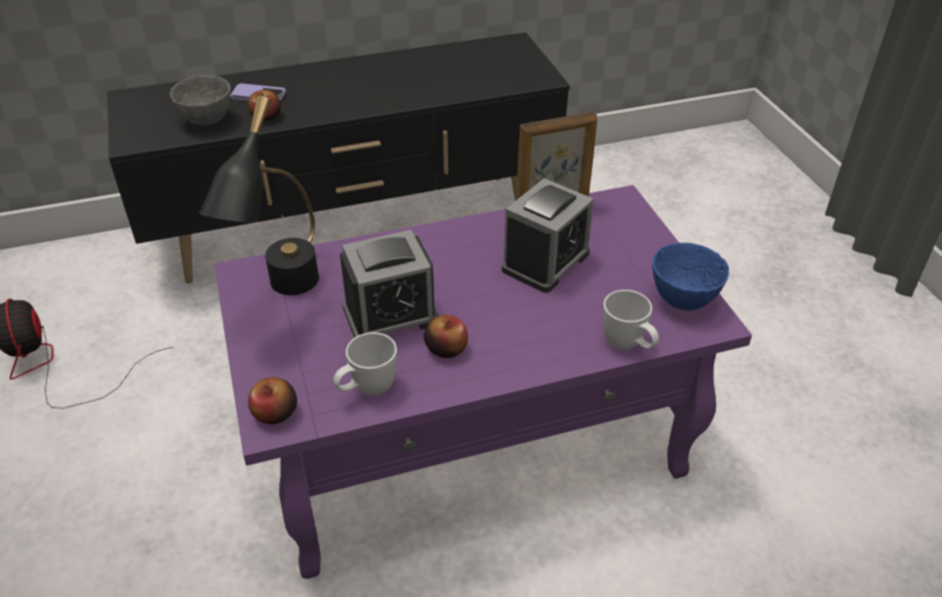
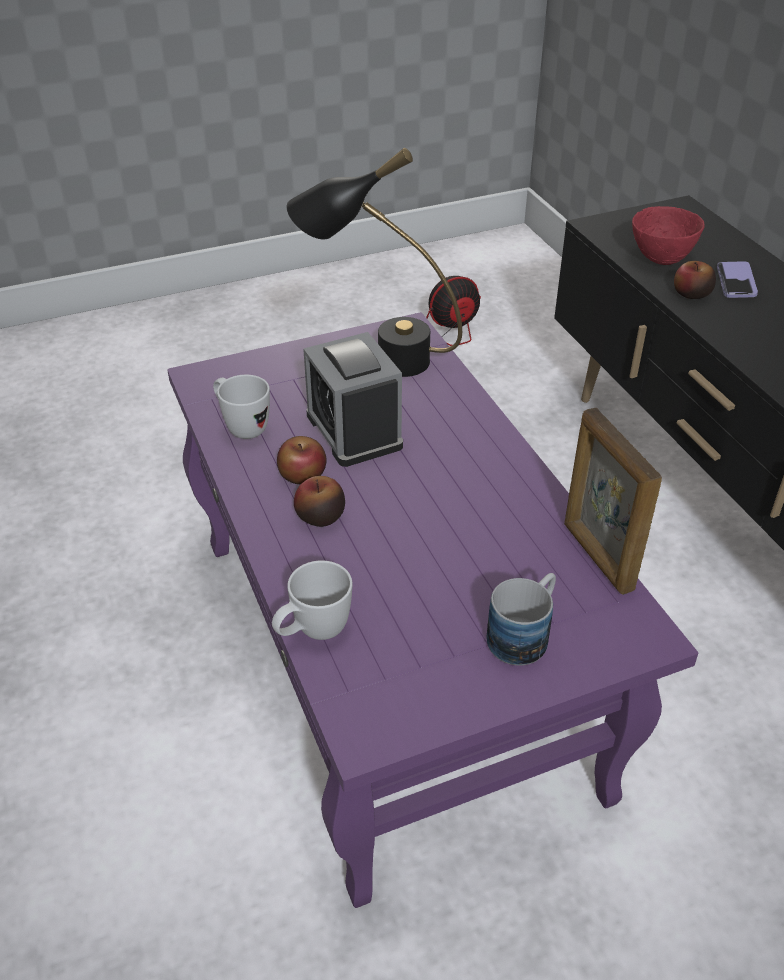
camera: 85 degrees right, 0 degrees up
grey bowl [170,75,231,125] -> red bowl [632,206,705,265]
apple [248,377,297,424] -> apple moved to [294,476,345,527]
alarm clock [502,178,594,293] -> none
blue bowl [652,243,729,311] -> none
none -> mug [486,573,556,665]

